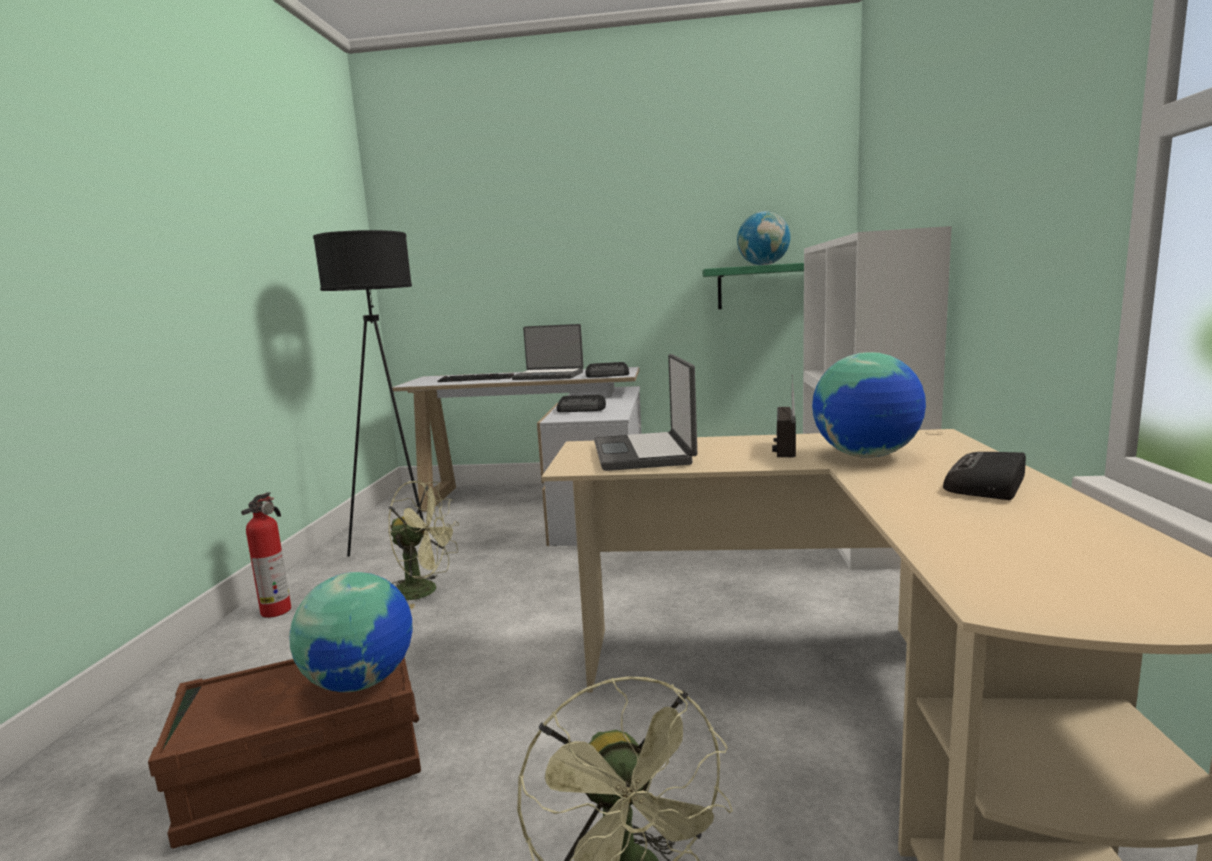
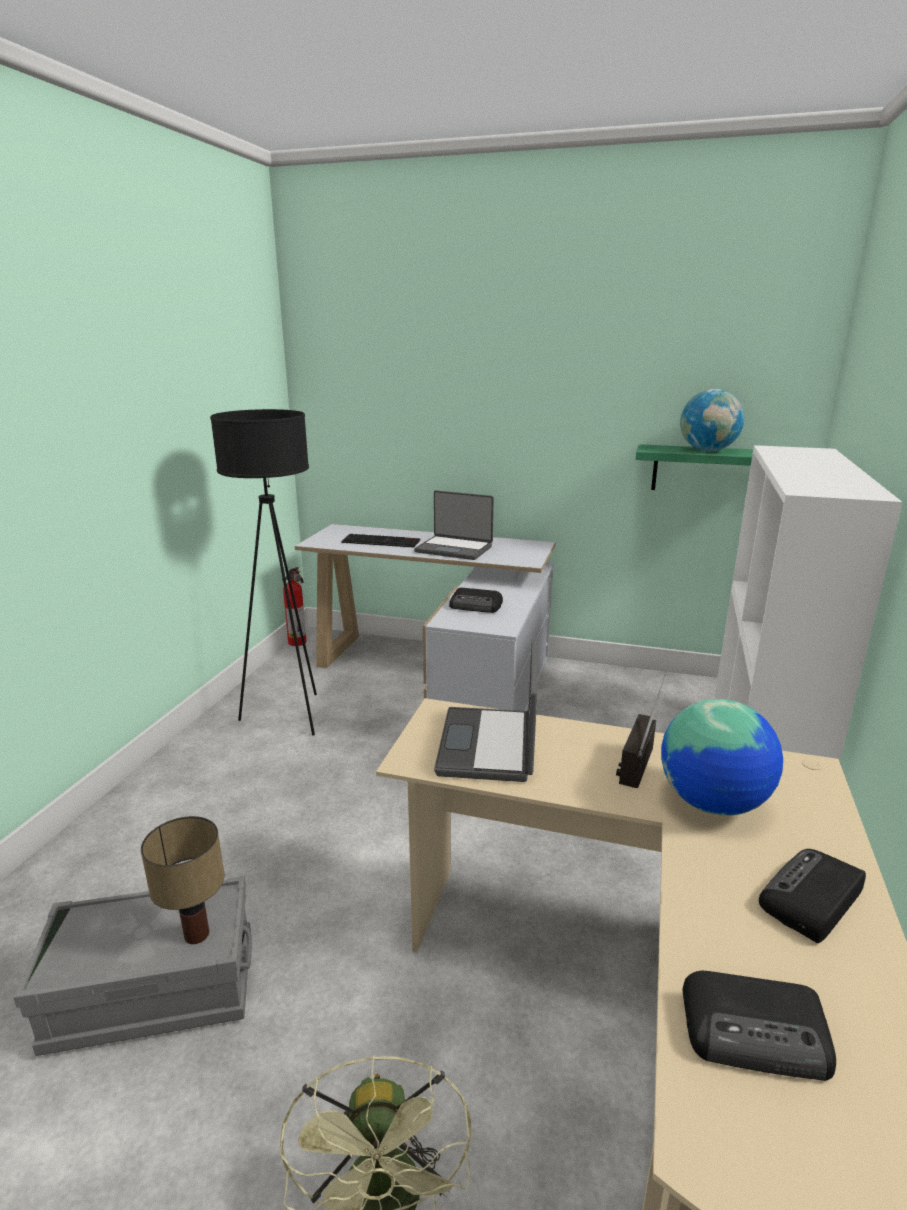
camera: 10 degrees right, 10 degrees up
brown storage box [148,657,421,849] -> grey storage box [13,876,252,1056]
fire extinguisher [241,492,291,618] -> fire extinguisher moved to [282,567,306,646]
globe [289,572,412,692] -> table lamp [141,816,225,944]
green fan [388,481,459,609] -> none
radio [586,362,629,377] -> radio moved to [682,971,836,1081]

